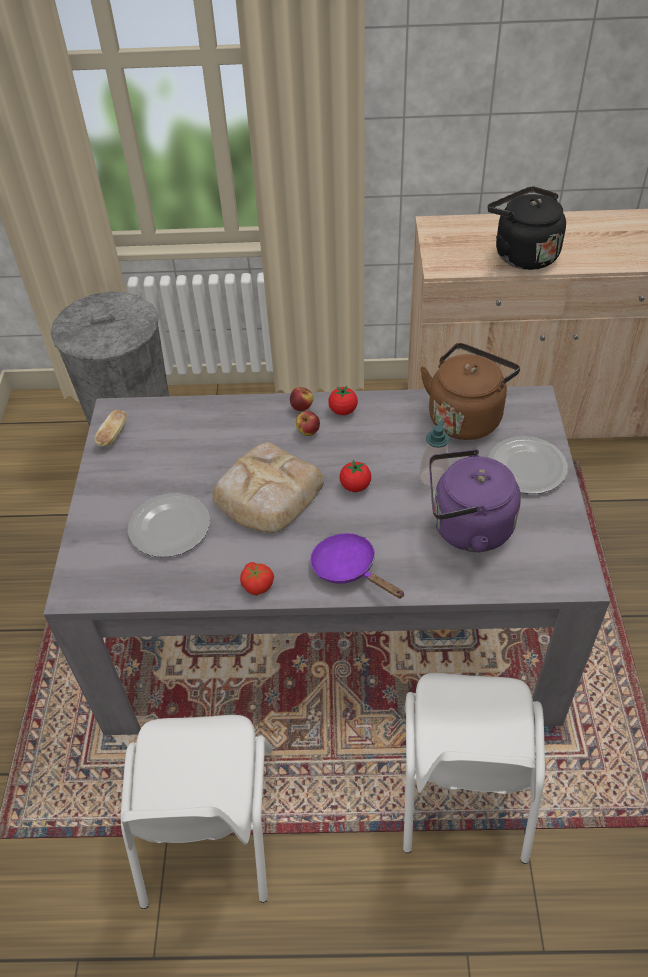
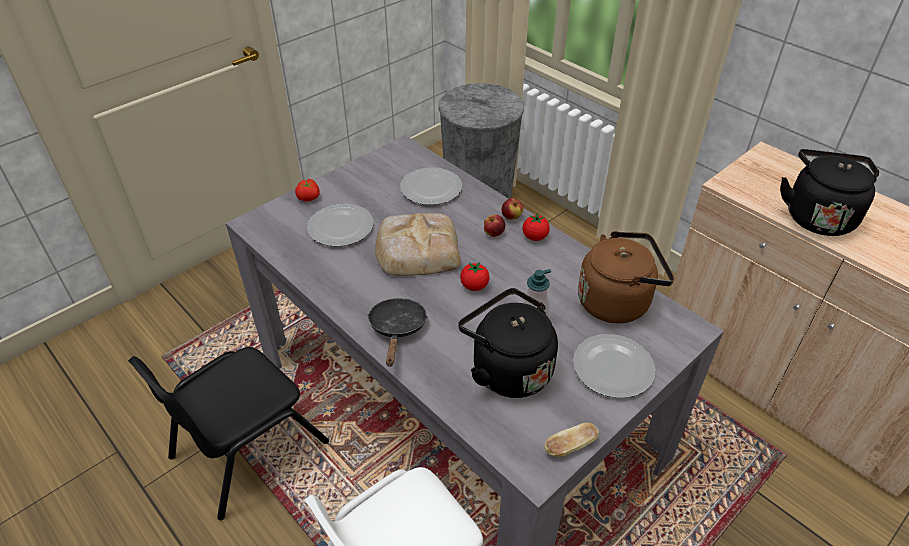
camera: 45 degrees right, 5 degrees down
bread [94,410,127,447] -> bread moved to [544,423,599,457]
white chair [121,715,273,909] -> black chair [128,347,329,520]
tomato [240,562,274,595] -> tomato moved to [295,179,319,201]
purple frying pan [310,533,405,599] -> black frying pan [368,298,428,366]
purple kettle [429,449,521,552] -> black kettle [458,288,558,398]
none -> plate [400,167,462,205]

